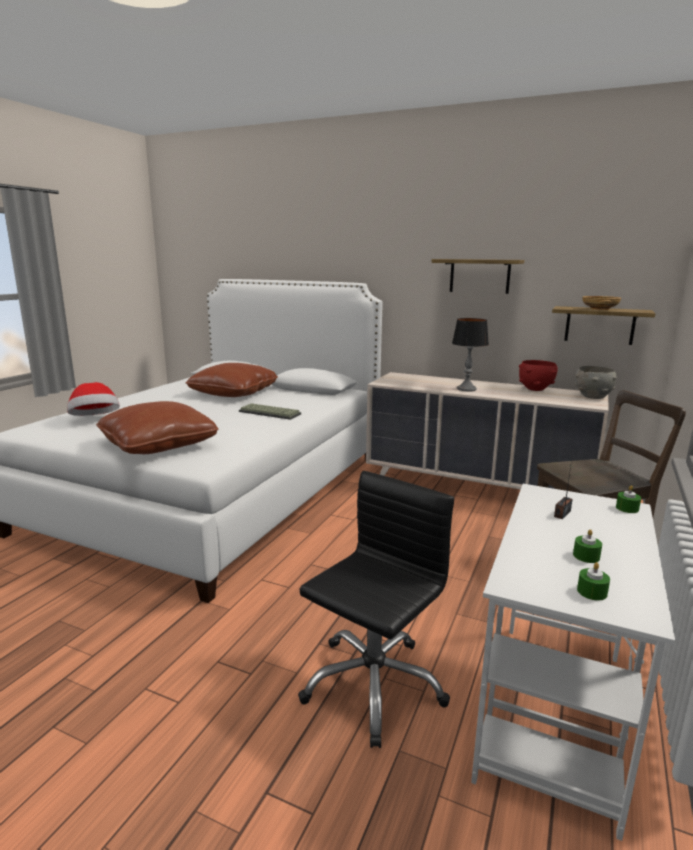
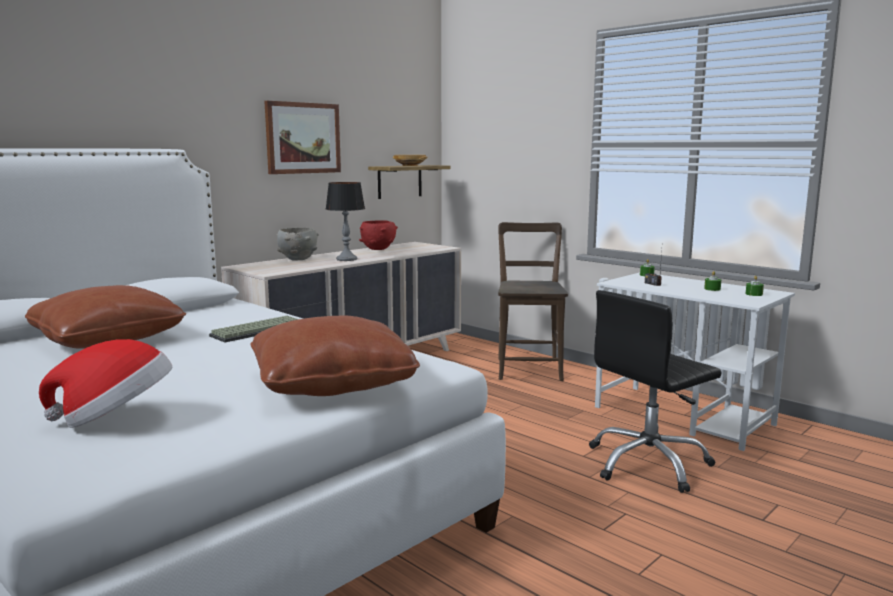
camera: 70 degrees left, 5 degrees down
black office chair [298,471,454,748] -> black office chair turned 90 degrees counterclockwise [589,290,722,493]
shelf [431,259,524,294] -> picture [264,101,341,174]
grey bowl [575,366,617,399] -> grey bowl moved to [277,228,319,261]

